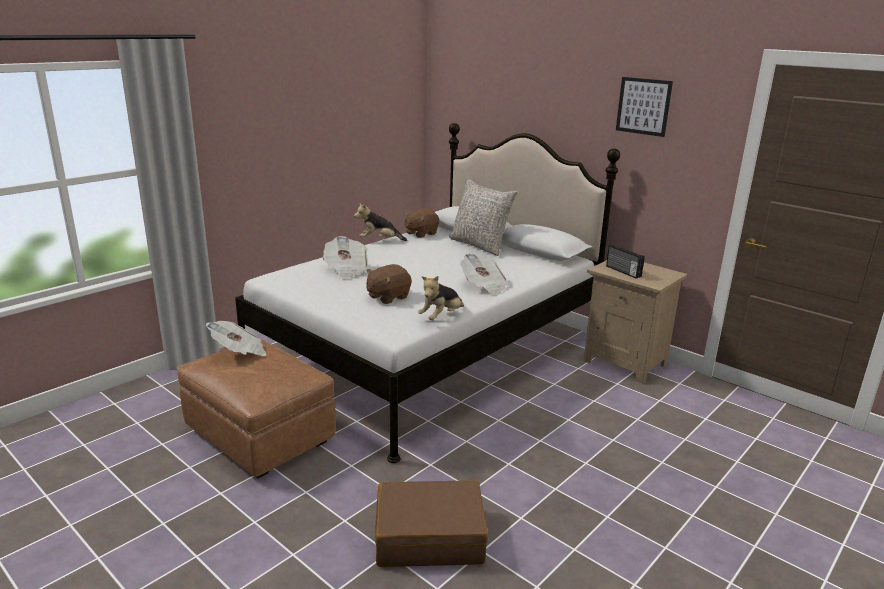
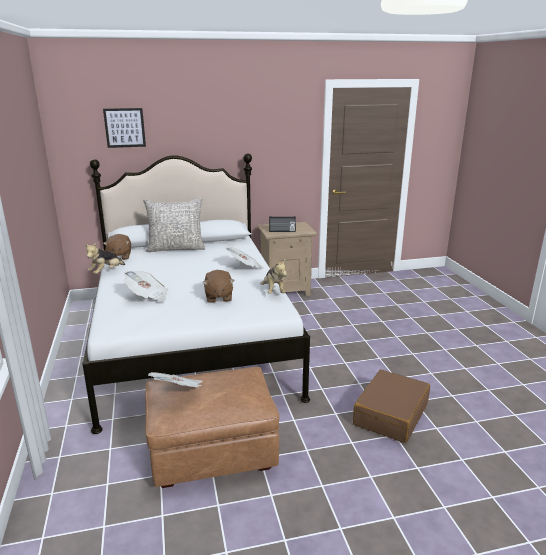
camera: 55 degrees left, 0 degrees up
picture [616,77,673,137] -> picture moved to [103,108,146,148]

